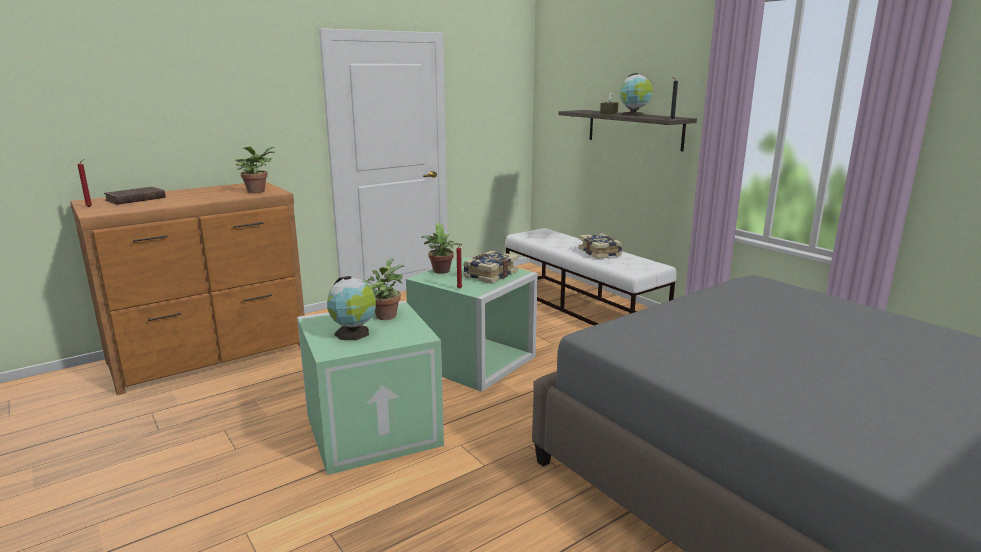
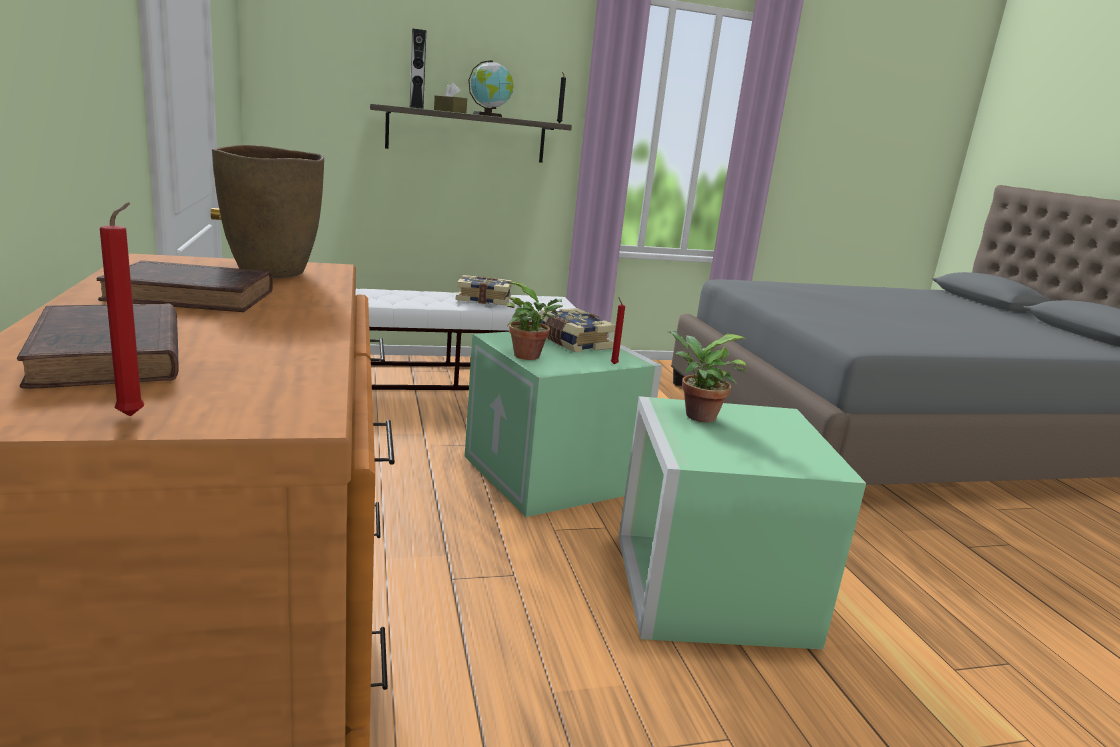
camera: 70 degrees left, 0 degrees up
potted plant [235,146,275,193] -> brown vase [212,145,324,278]
globe [327,276,376,340] -> none
none -> brown book [97,260,273,312]
none -> grey speaker [410,28,426,109]

